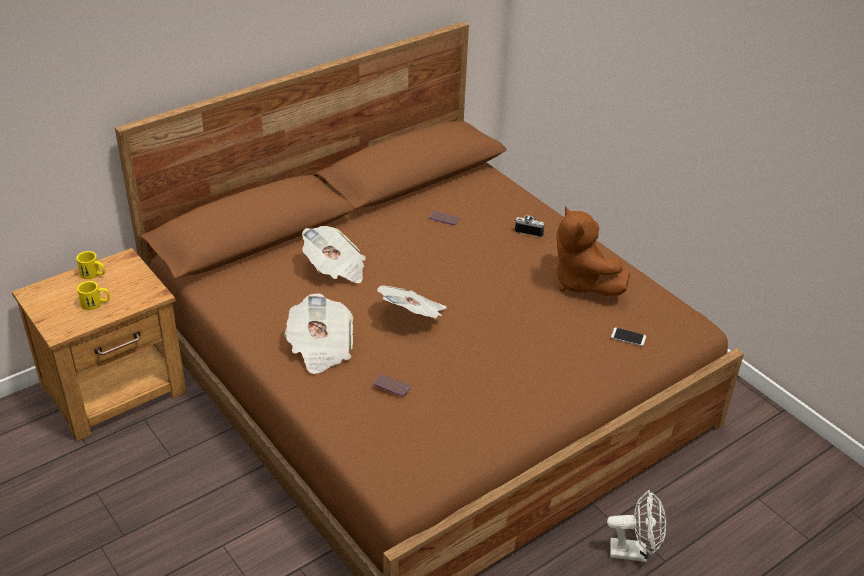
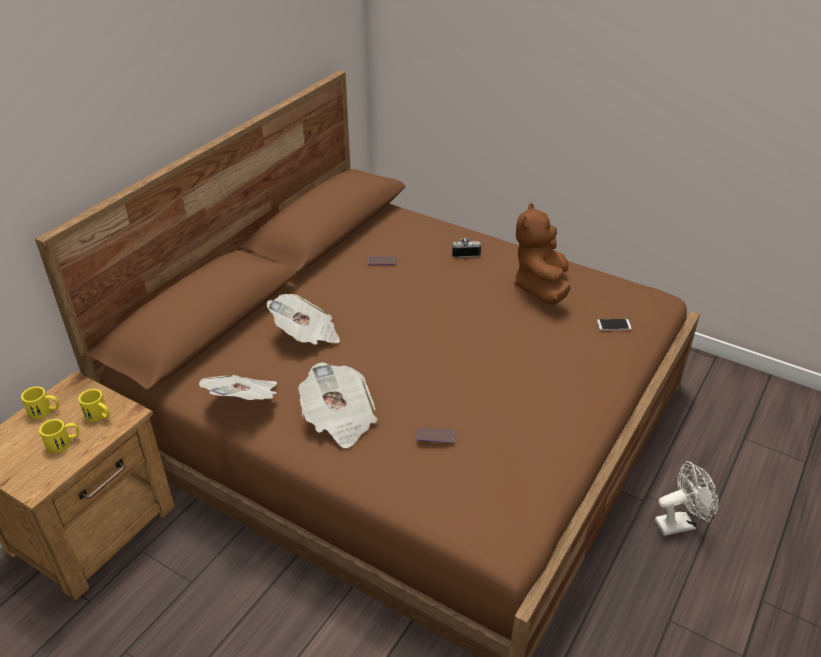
camera: 20 degrees left, 0 degrees up
newspaper [377,285,447,318] -> newspaper moved to [199,375,277,400]
brown plush toy [556,206,630,296] -> brown plush toy turned 60 degrees clockwise [514,203,570,305]
none -> yellow mug [78,389,110,422]

